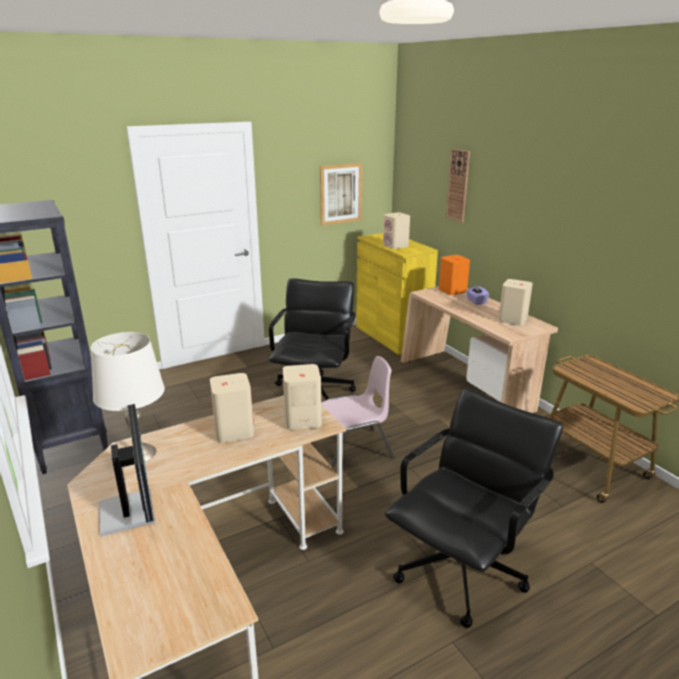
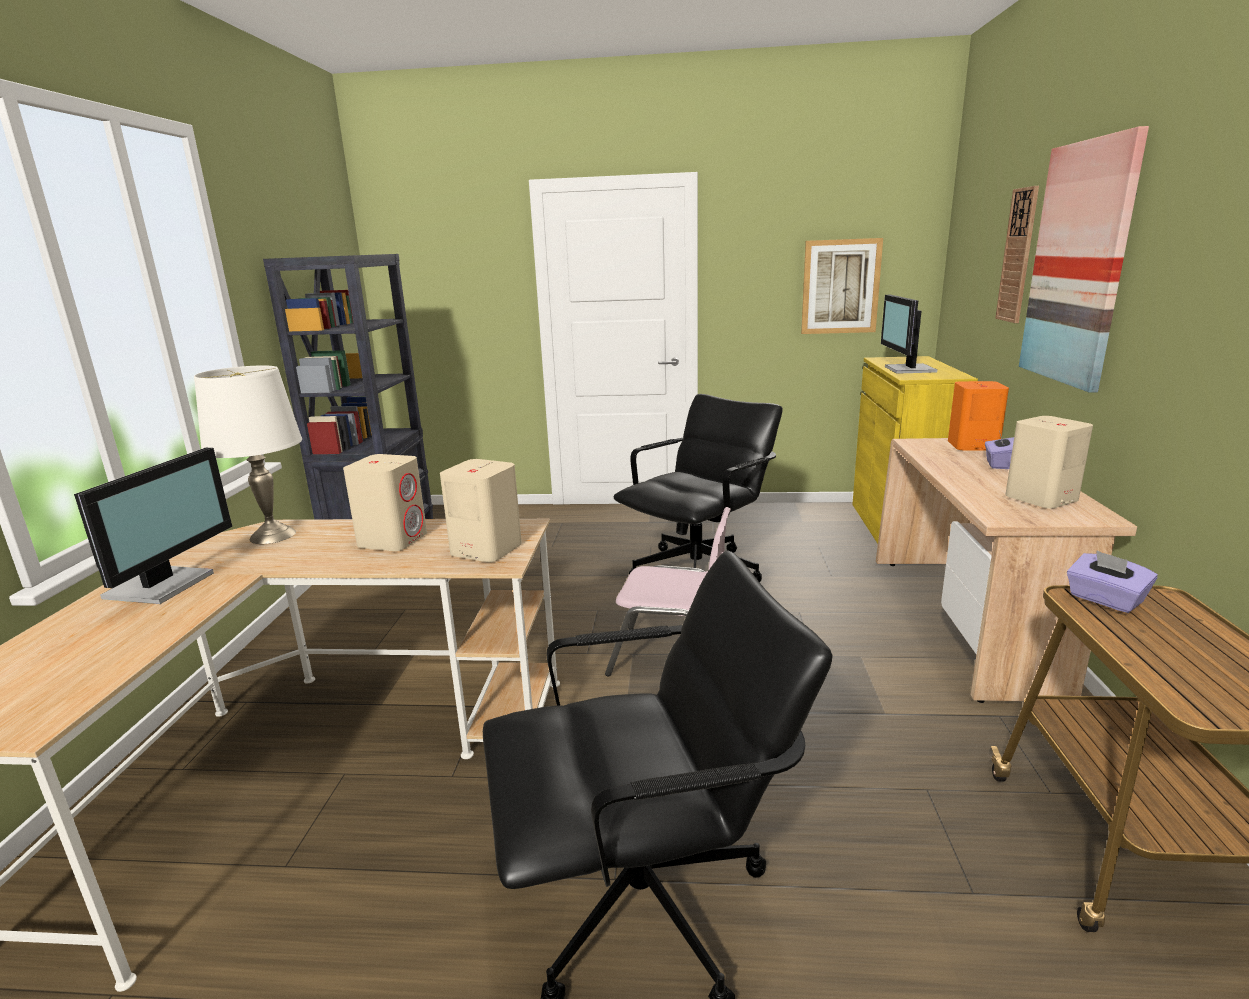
camera: 35 degrees right, 5 degrees down
beige speaker [383,212,410,249] -> monitor [881,295,937,374]
none -> picture [1019,126,1149,393]
none -> purple tissue box [1067,550,1158,613]

